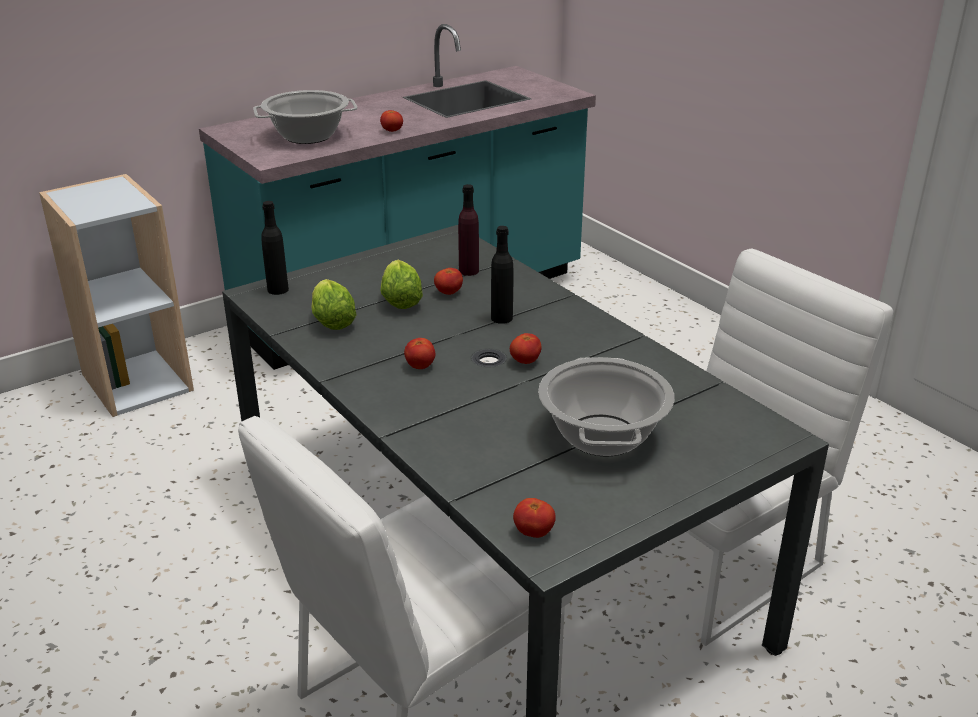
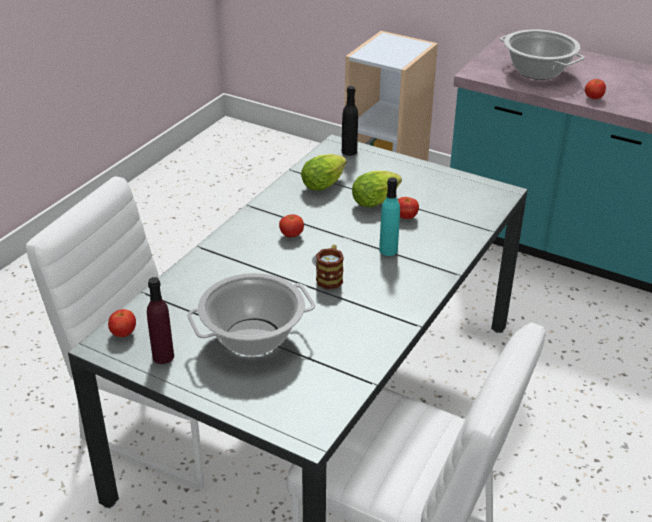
camera: 65 degrees right, 5 degrees up
purple bottle [458,184,479,276] -> purple bottle moved to [147,277,174,364]
black bottle [491,226,513,324] -> turquoise bottle [379,177,400,256]
tomato [510,333,542,364] -> mug [316,245,344,289]

